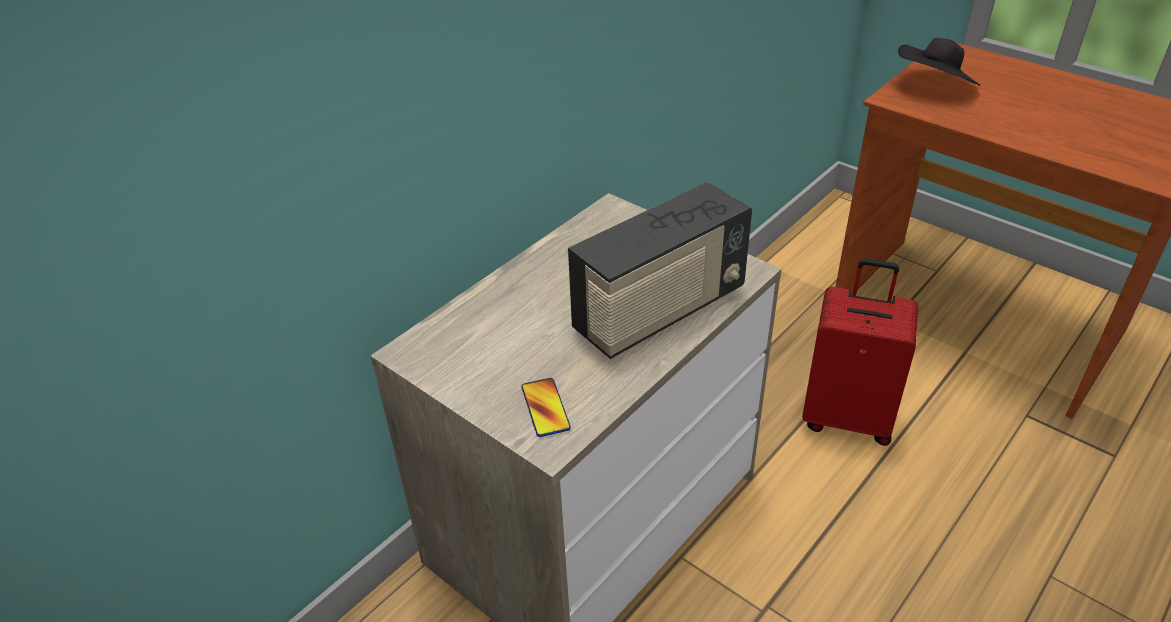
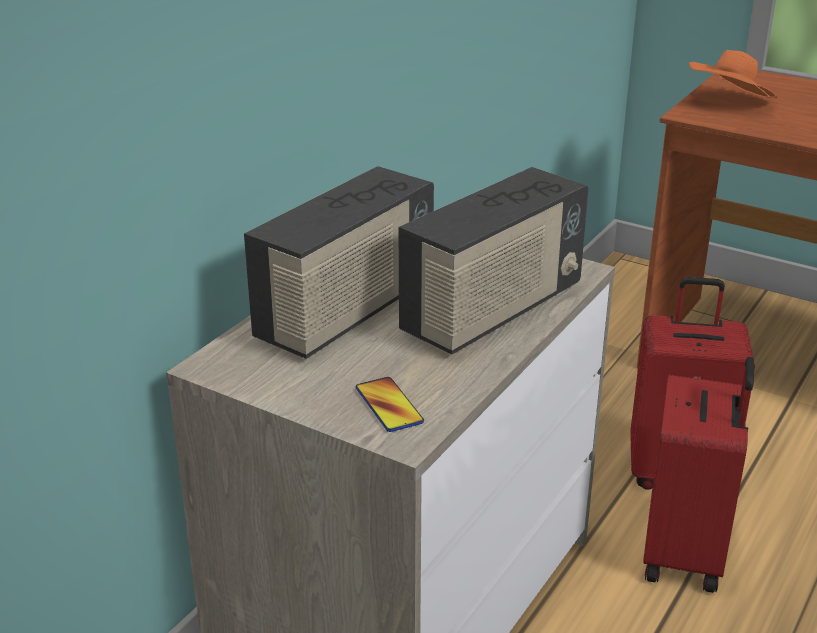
camera: 10 degrees left, 10 degrees down
black hat [898,38,980,86] -> orange hat [689,50,778,99]
none -> radio [244,166,434,359]
none -> red suitcase [643,357,754,593]

